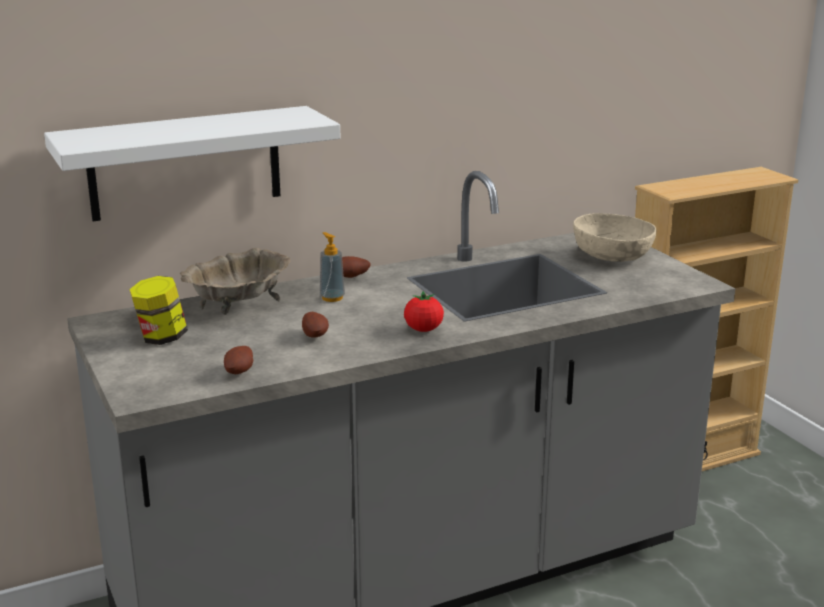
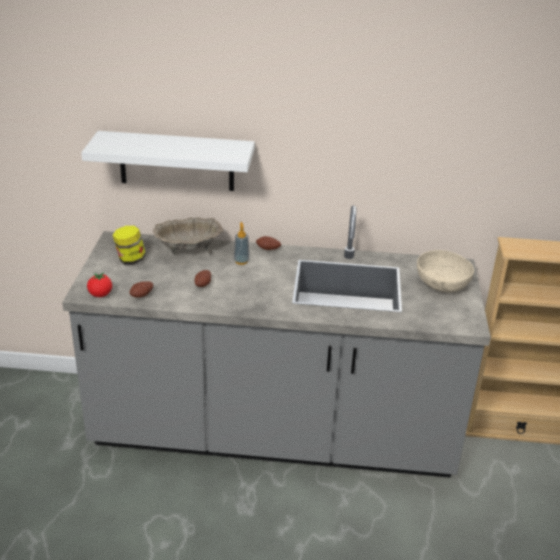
camera: 30 degrees right, 10 degrees up
tomato [404,291,444,332] -> tomato moved to [87,272,112,297]

